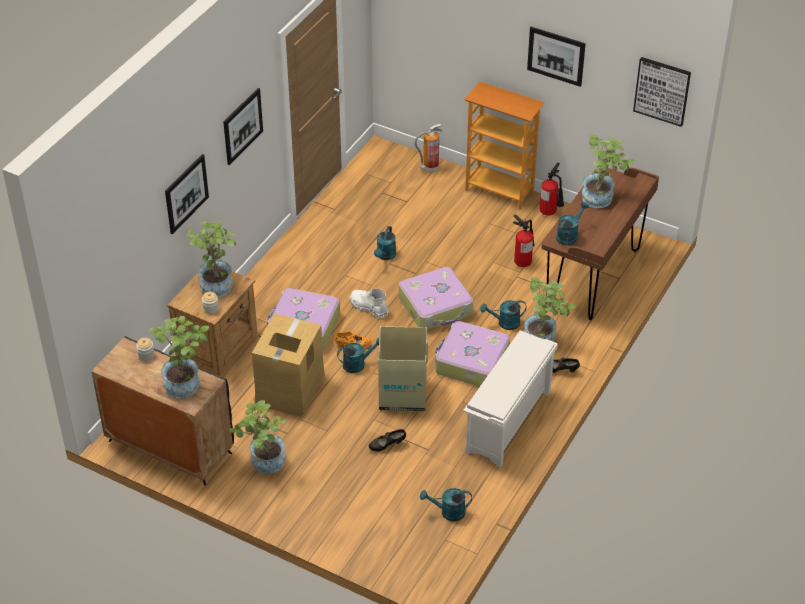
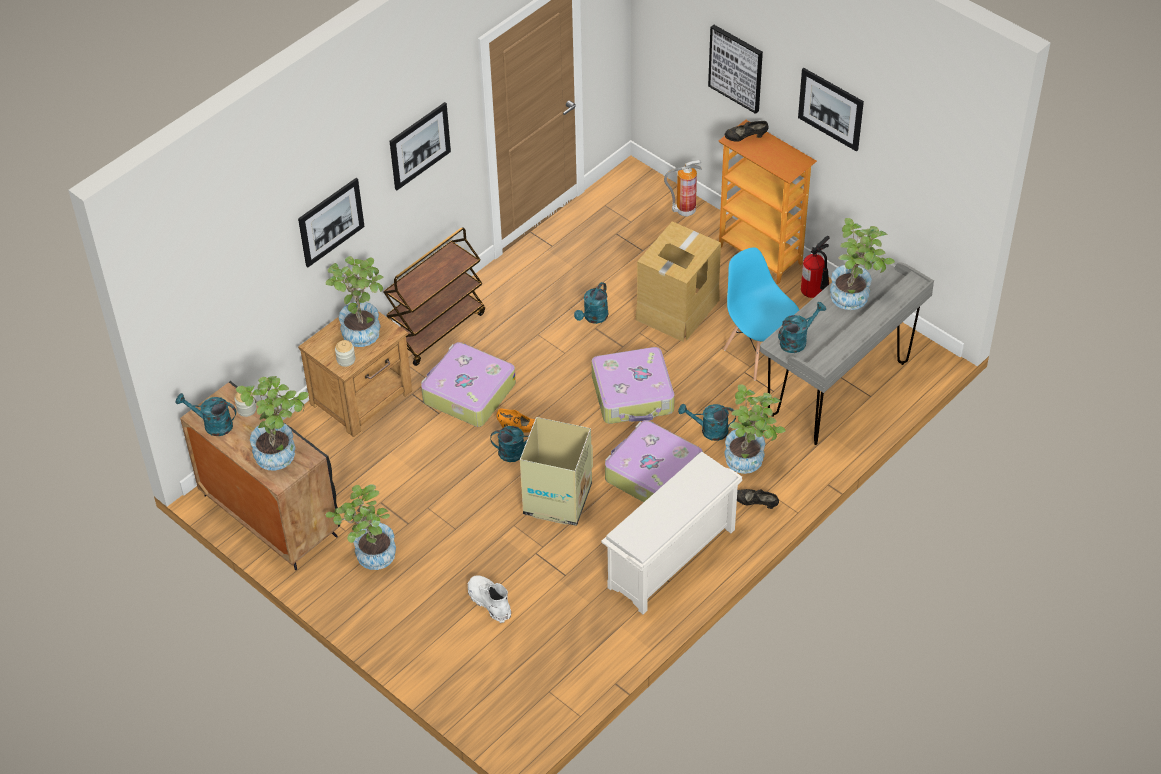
camera: 15 degrees right, 5 degrees up
cardboard box [252,313,325,417] -> cardboard box moved to [636,221,721,342]
white boot [350,288,388,319] -> white boot moved to [468,575,511,623]
black shoe [369,429,406,451] -> black shoe moved to [725,121,769,142]
turquoise watering can [420,488,472,521] -> turquoise watering can moved to [176,393,236,436]
fire extinguisher [513,215,535,267] -> blue chair [723,247,799,381]
brown desk [542,166,659,320] -> grey desk [760,253,934,445]
picture [633,57,691,127] -> picture moved to [708,25,763,114]
none -> brown cart [383,227,485,366]

